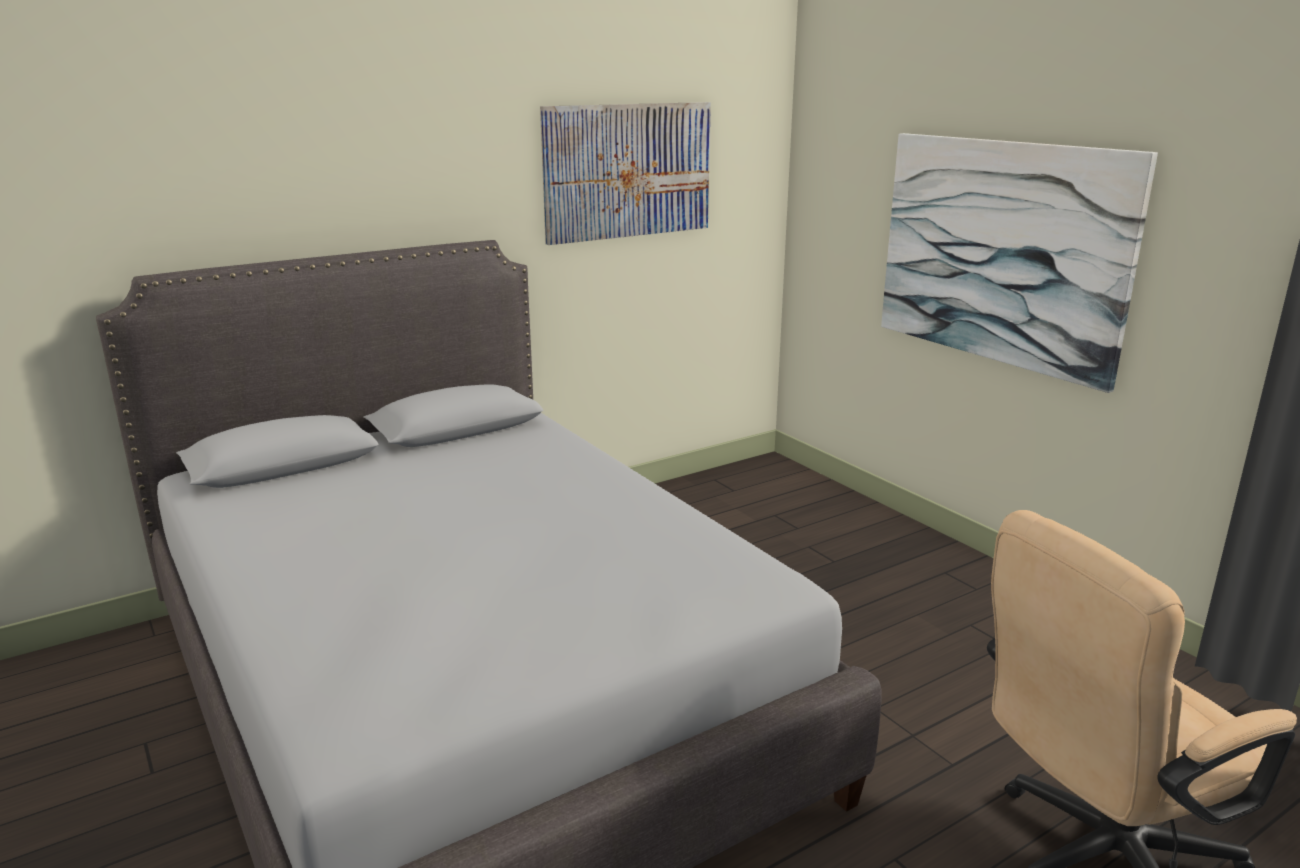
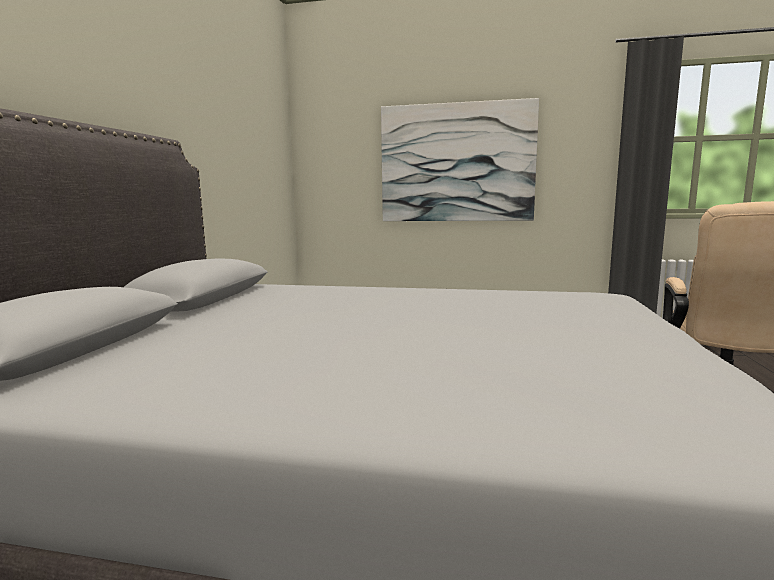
camera: 45 degrees left, 10 degrees down
picture [540,102,711,245] -> none

